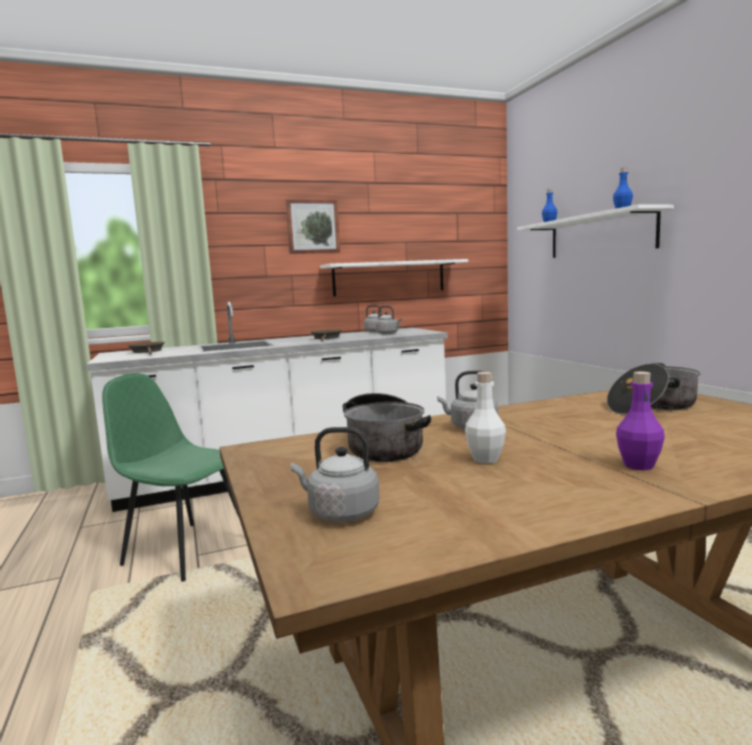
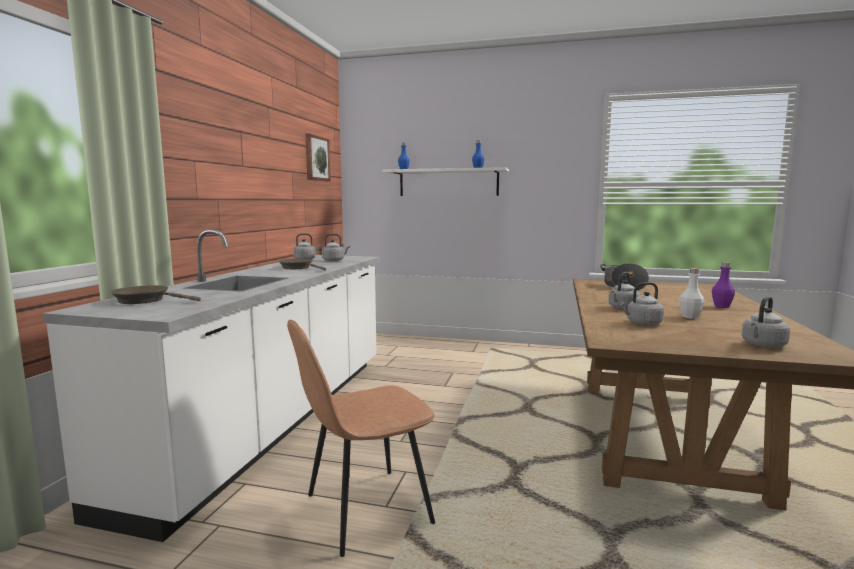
camera: 55 degrees left, 0 degrees up
green chair [102,373,240,582] -> brown chair [287,320,435,557]
picture [285,199,340,254] -> picture moved to [306,133,331,181]
white shelf [320,259,468,296] -> none
cooking pot [343,393,431,462] -> grey kettle [619,282,664,325]

